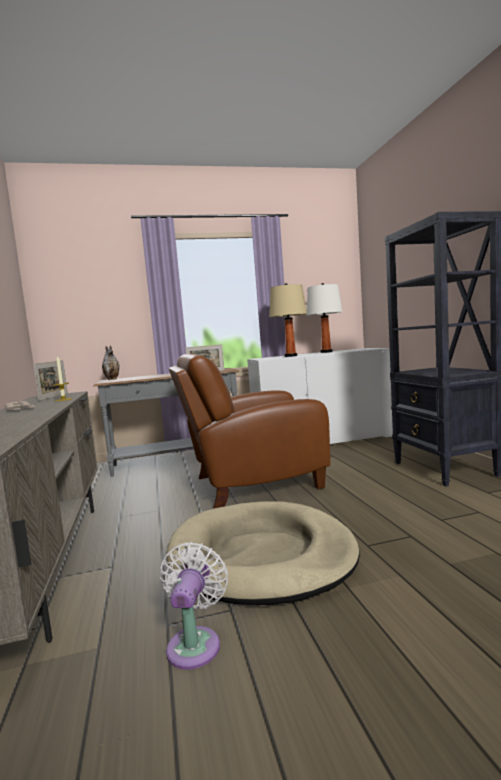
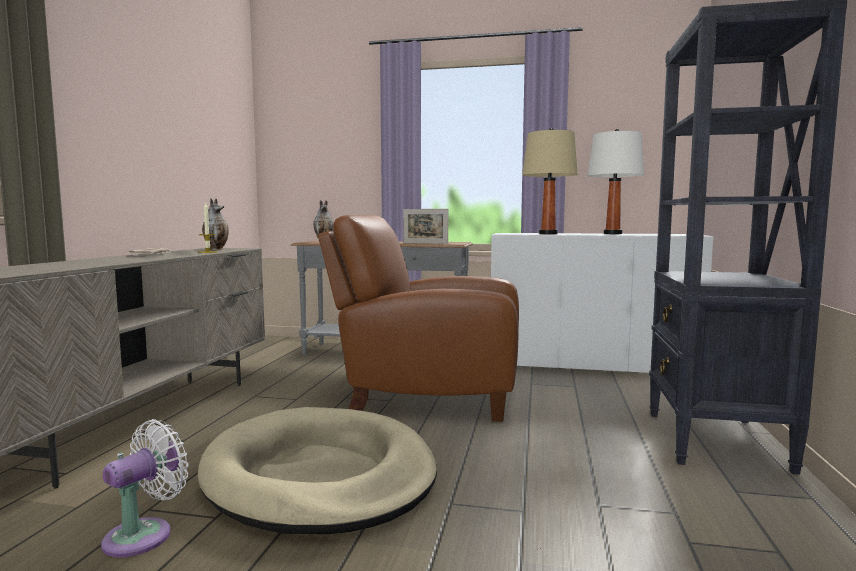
camera: 25 degrees right, 0 degrees up
picture frame [33,360,68,401] -> vase [202,198,229,250]

